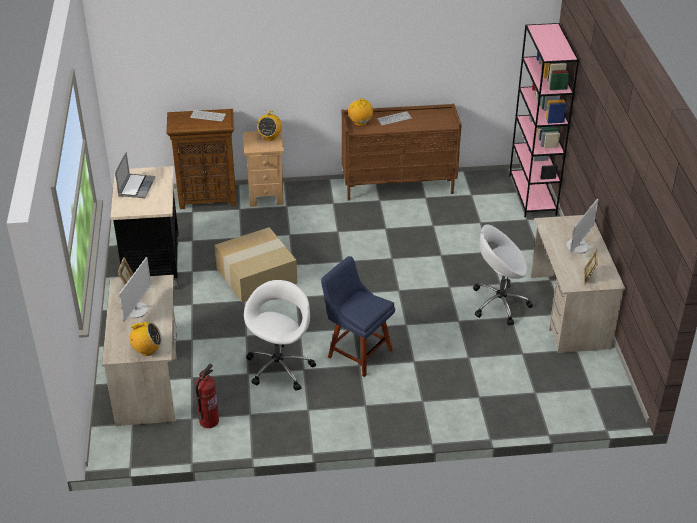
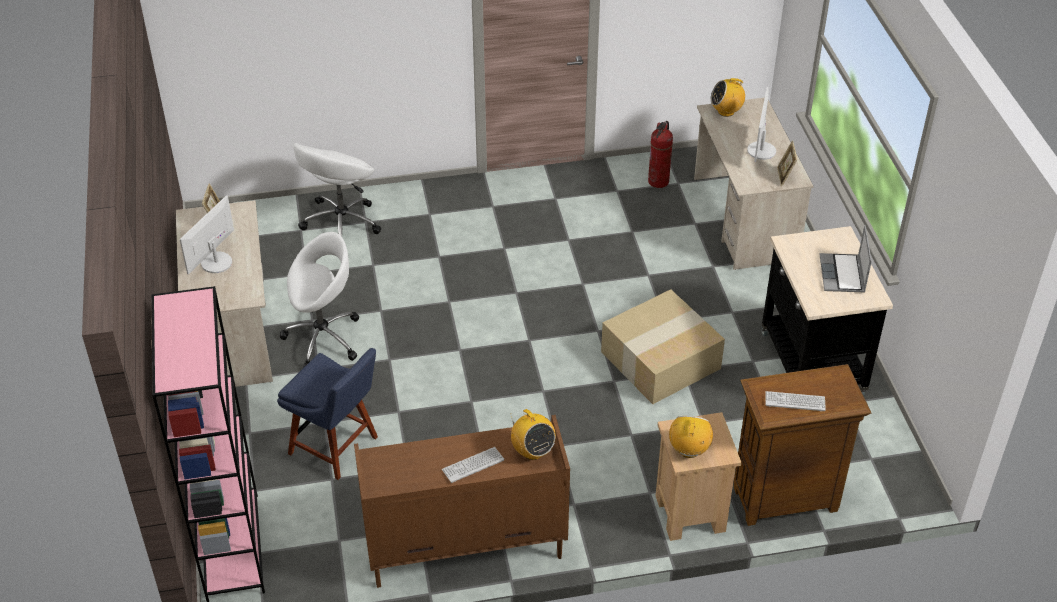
camera: 175 degrees right, 5 degrees up
white office chair [244,280,316,391] -> white office chair moved to [294,143,381,237]
blue chair [321,256,395,377] -> blue chair moved to [277,348,378,480]

